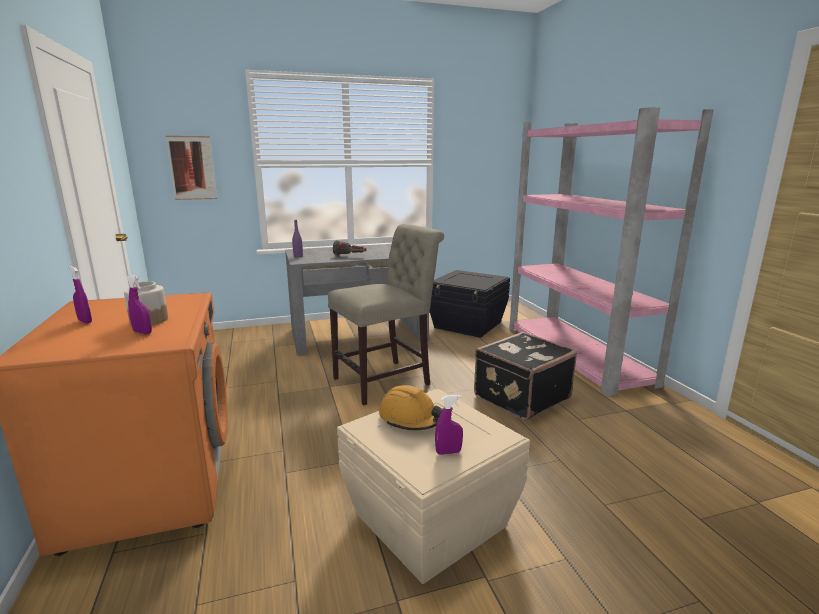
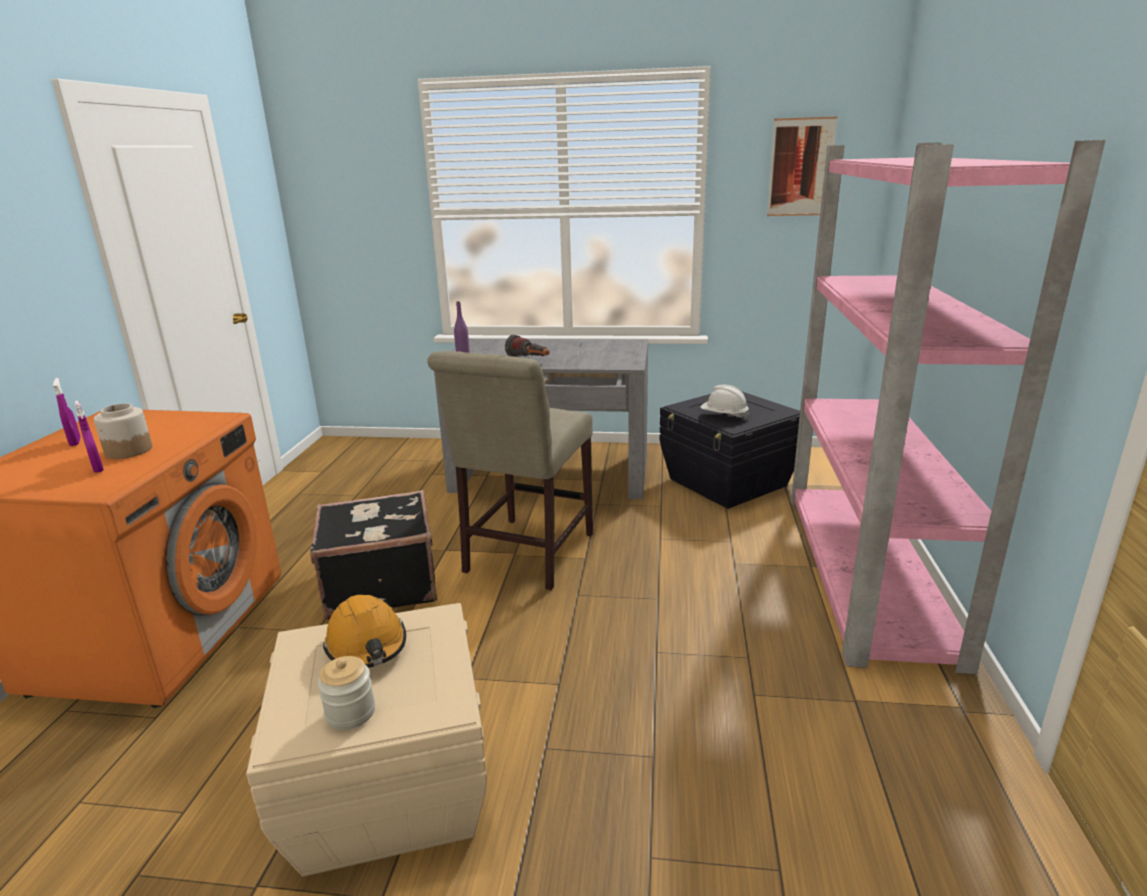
camera: 25 degrees right, 5 degrees up
picture [166,136,218,200] -> picture moved to [767,116,838,216]
beige chair [328,224,444,406] -> beige chair turned 120 degrees clockwise [427,351,593,590]
purple spray bottle [435,395,463,455] -> jar [318,656,375,730]
black suitcase [474,332,578,420] -> black suitcase moved to [310,490,437,620]
none -> white hard hat [701,385,749,419]

